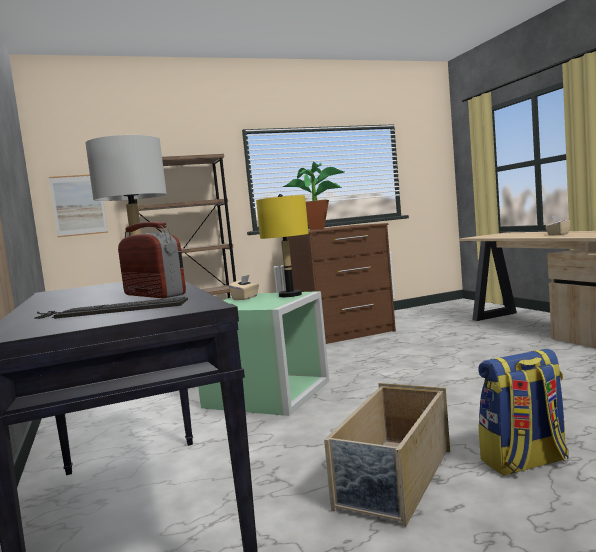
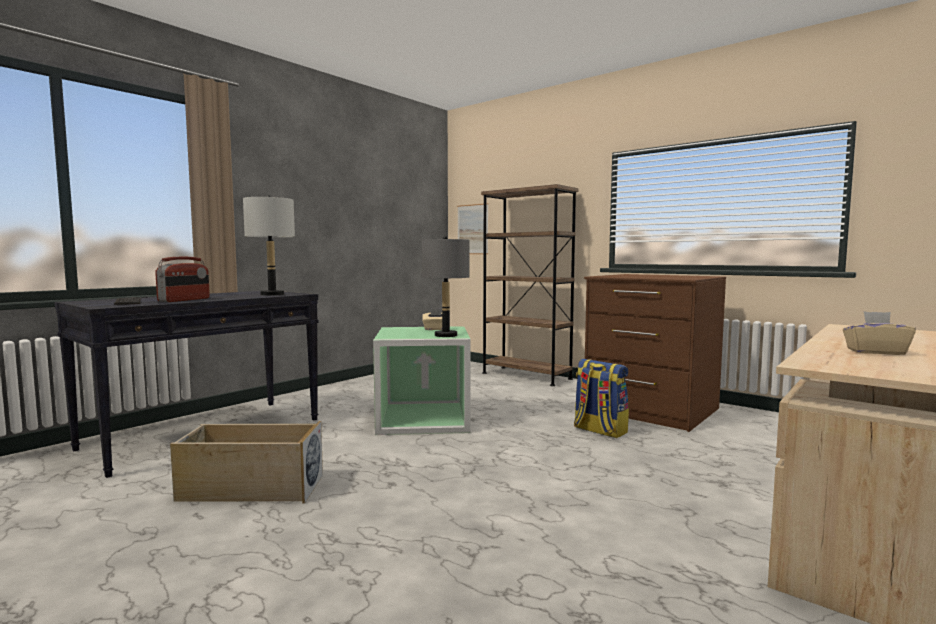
camera: 60 degrees right, 0 degrees up
yellow table lamp [256,194,309,297] -> grey table lamp [422,236,470,337]
potted plant [282,162,344,230] -> none
backpack [478,349,569,476] -> backpack moved to [574,359,629,438]

